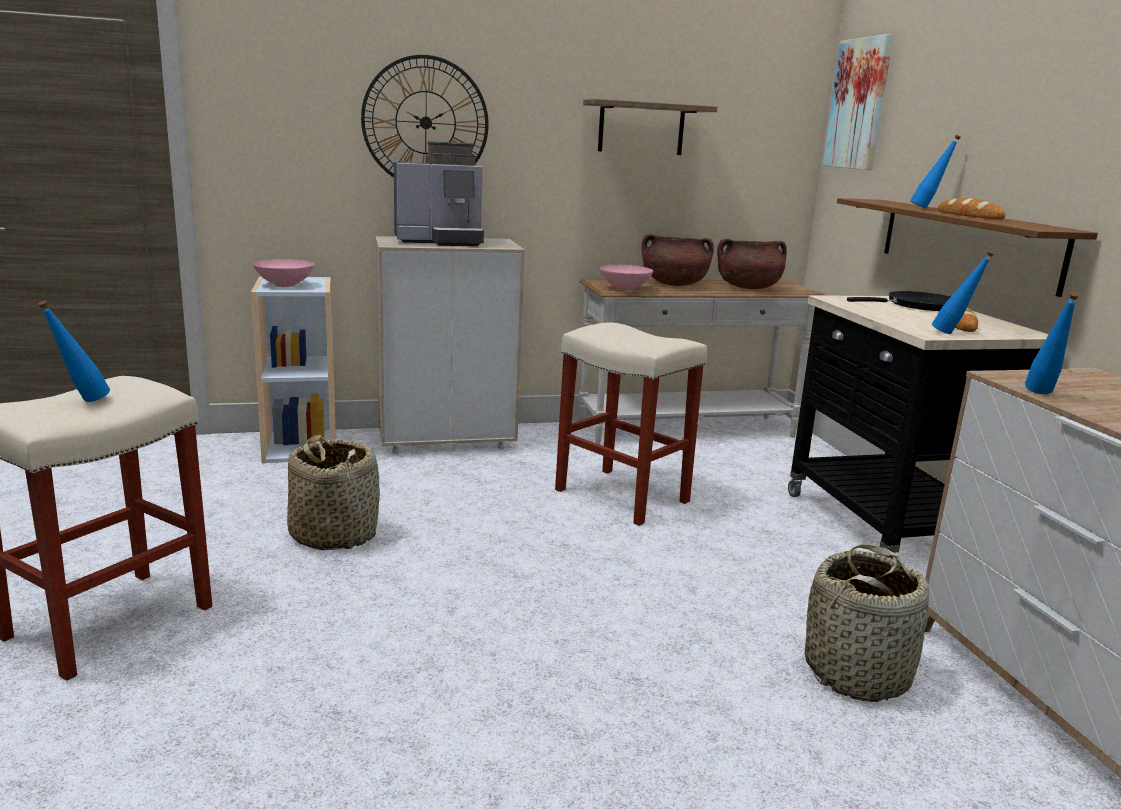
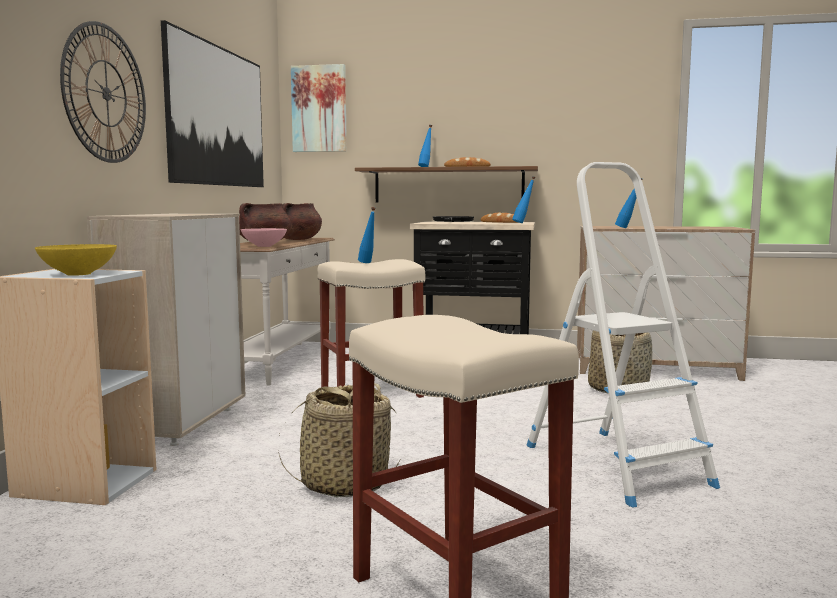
camera: 65 degrees left, 10 degrees down
blue bottle [38,301,110,402] -> blue bottle moved to [358,207,376,263]
pink bowl [253,259,314,287] -> yellow bowl [35,244,117,276]
coffee machine [394,141,484,246] -> none
shelf [583,99,717,155] -> picture [161,20,264,187]
none -> white step ladder [527,162,720,508]

